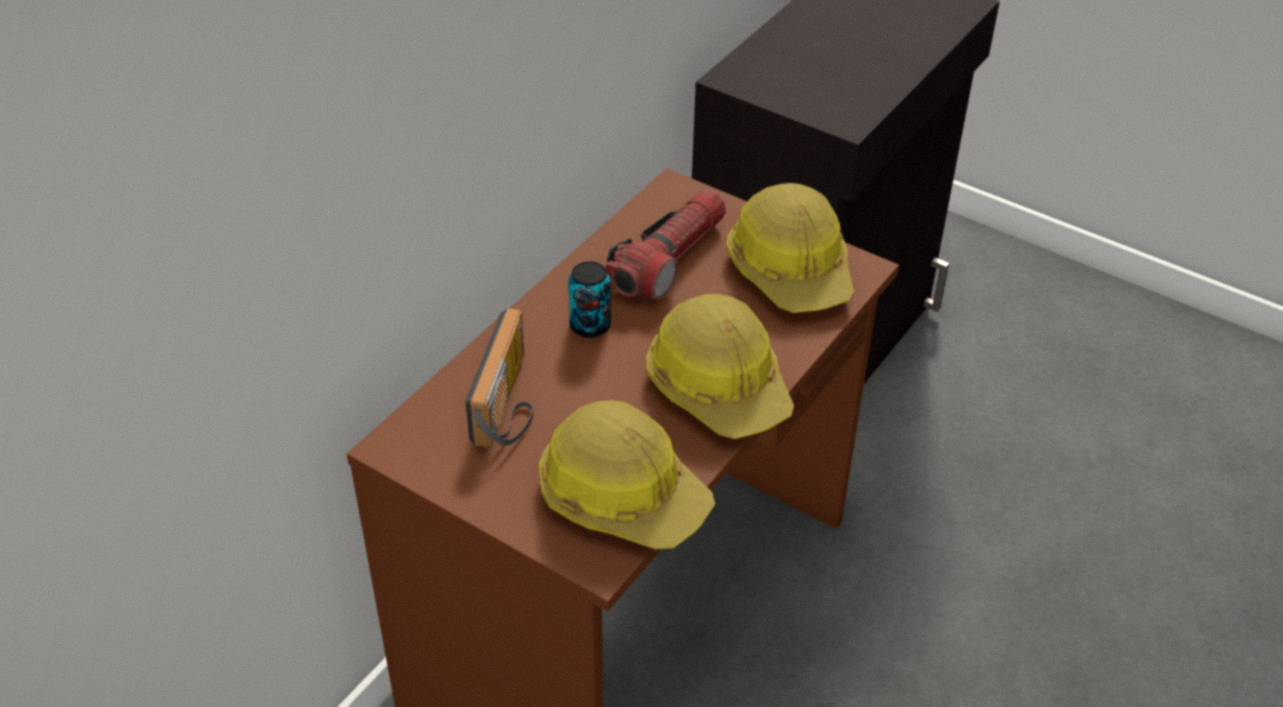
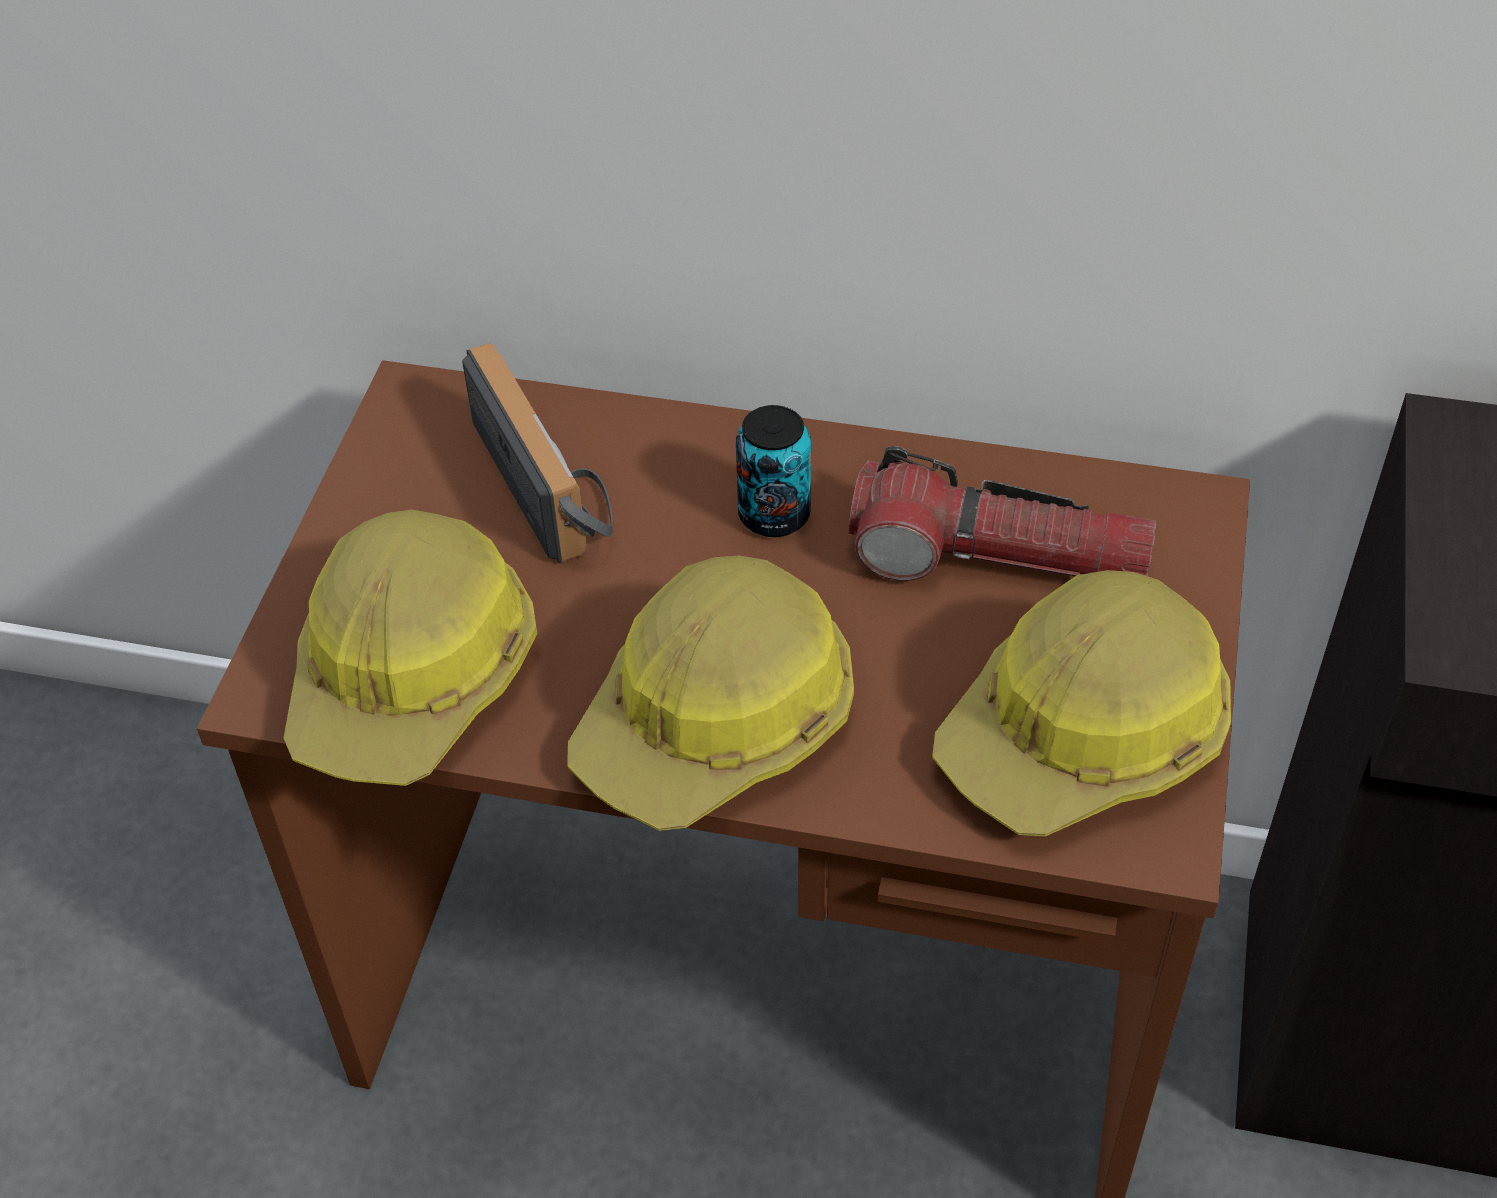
camera: 70 degrees right, 5 degrees up
radio [465,308,533,448] -> radio turned 105 degrees counterclockwise [462,343,613,563]

